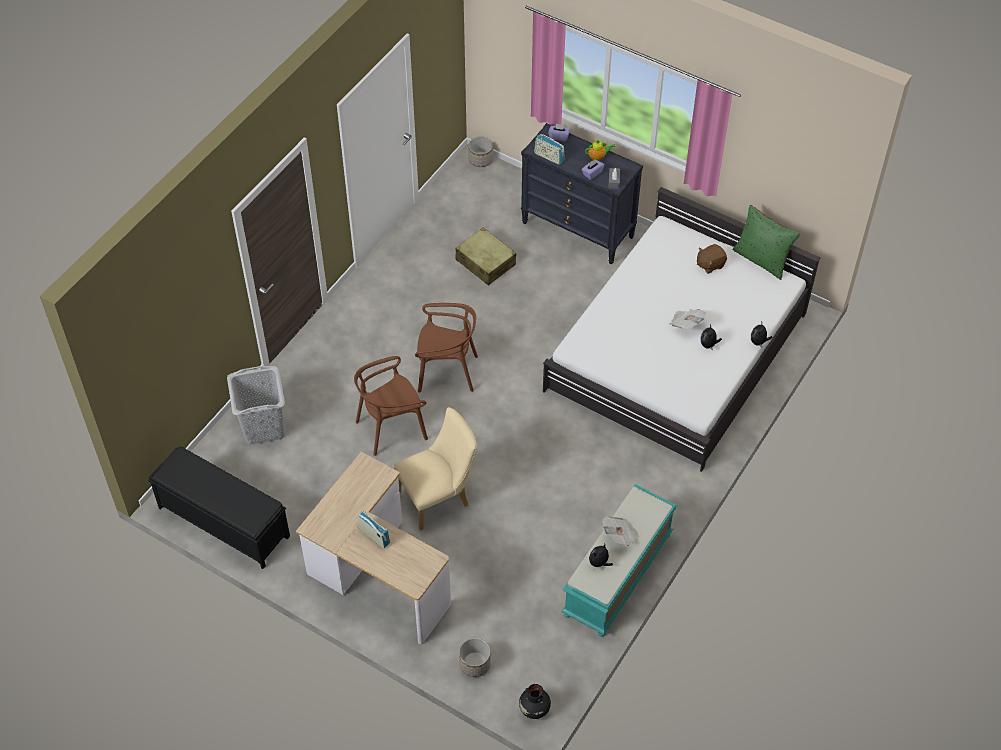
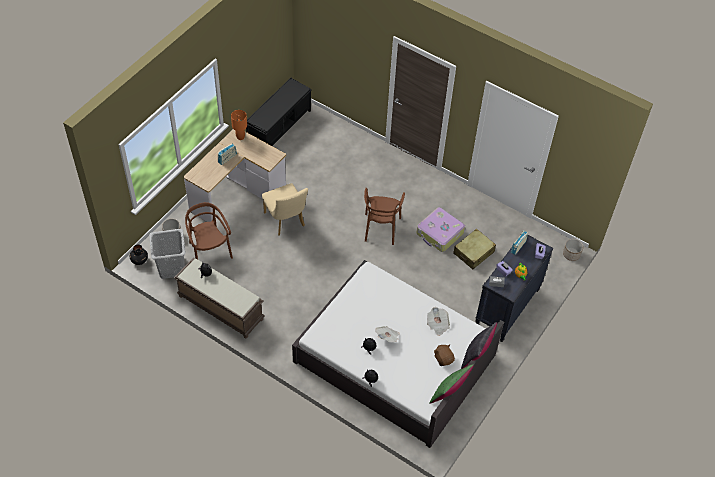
camera: 90 degrees right, 0 degrees up
grey laundry basket [227,366,285,445] -> grey laundry basket moved to [149,229,186,279]
brown chair [354,356,428,456] -> brown chair moved to [185,202,233,259]
turquoise bench [561,484,677,637] -> brown bench [174,258,265,338]
newspaper [602,516,641,546] -> newspaper moved to [427,307,450,336]
none -> orange table lamp [231,110,247,140]
none -> suitcase [417,207,465,252]
none -> black pillow [461,322,497,369]

